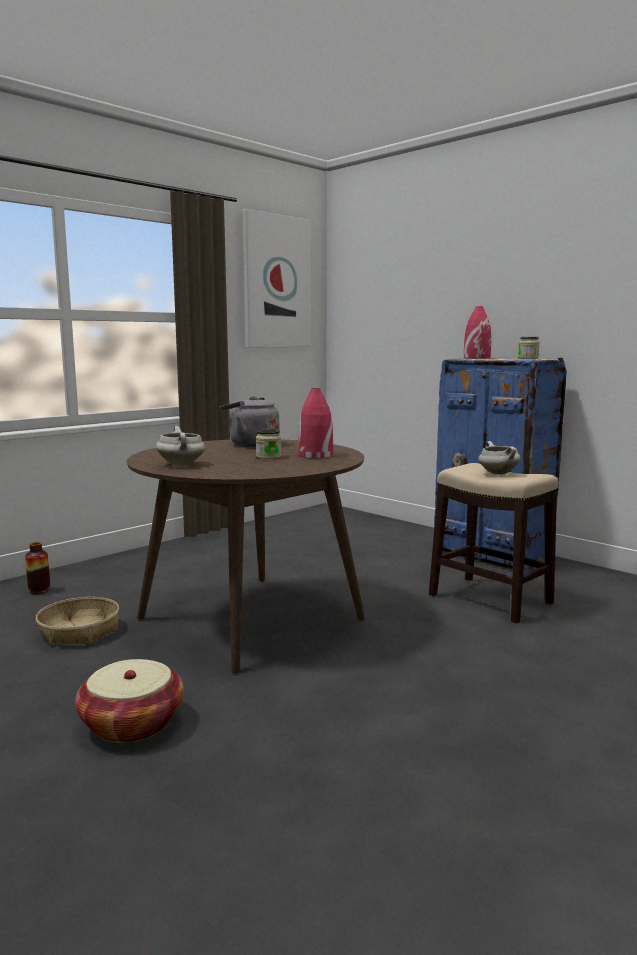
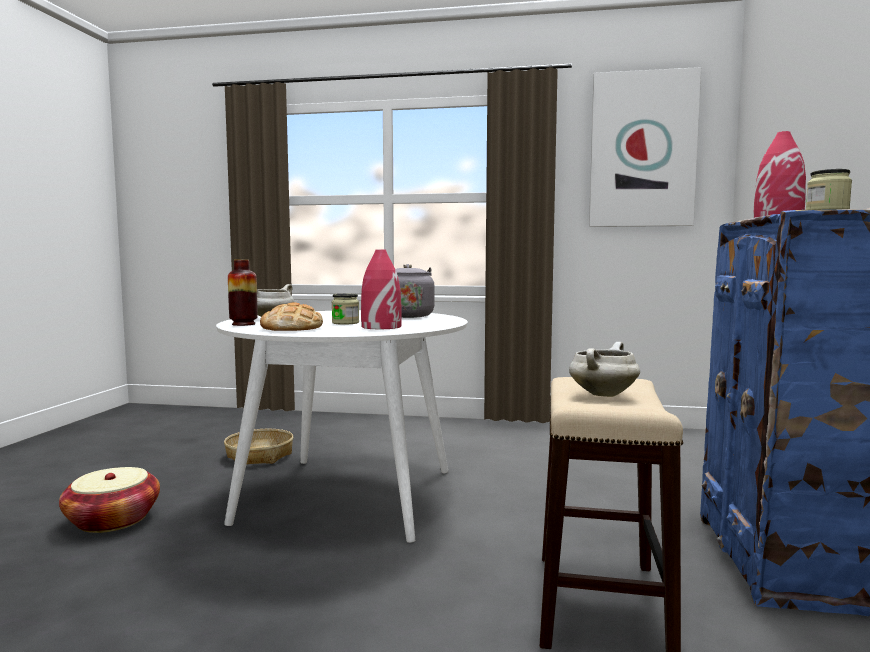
camera: 55 degrees right, 5 degrees down
vase [25,542,50,594] -> vase moved to [228,260,258,326]
brown dining table [127,440,365,673] -> white dining table [216,310,468,543]
none -> bread [260,303,323,331]

